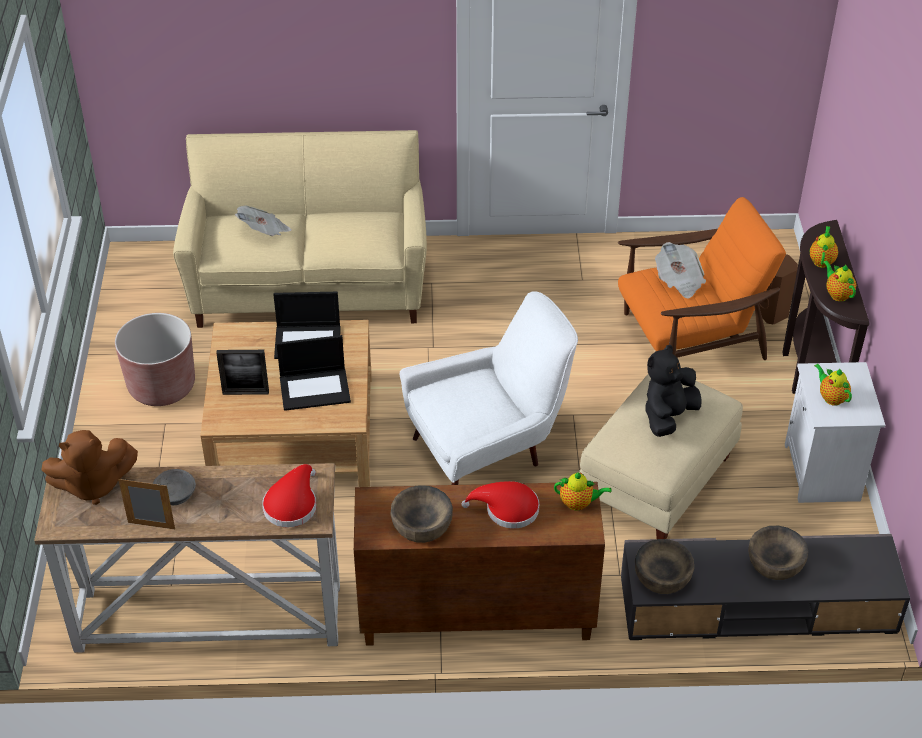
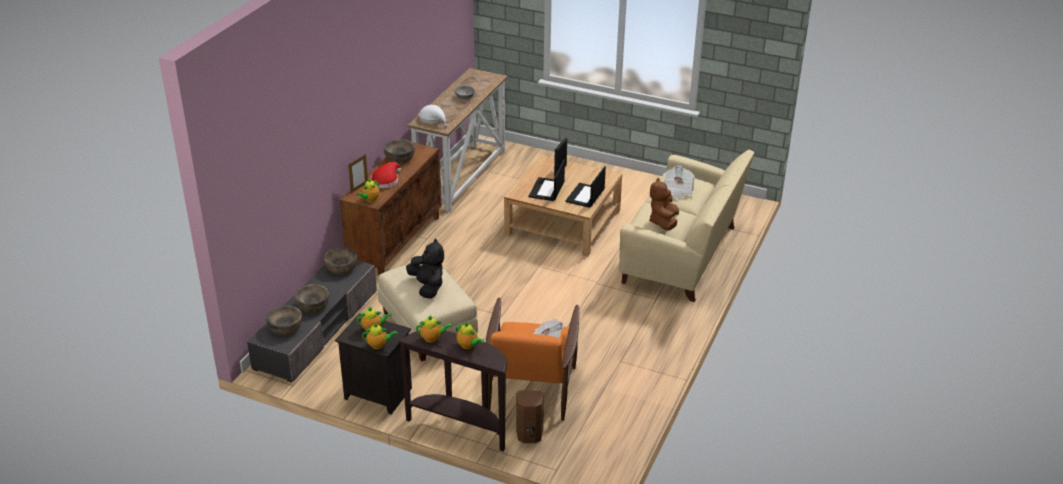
camera: 115 degrees right, 10 degrees down
brown plush toy [42,430,138,505] -> brown plush toy moved to [649,178,679,230]
brown planter [115,313,195,406] -> none
picture frame [118,479,175,529] -> picture frame moved to [348,154,368,193]
red hat [262,464,316,528] -> white hat [419,105,448,128]
white armchair [400,291,578,485] -> none
white nightstand [785,362,886,503] -> black nightstand [335,313,412,414]
none -> brown bowl [266,305,302,336]
none -> teapot [362,323,398,349]

